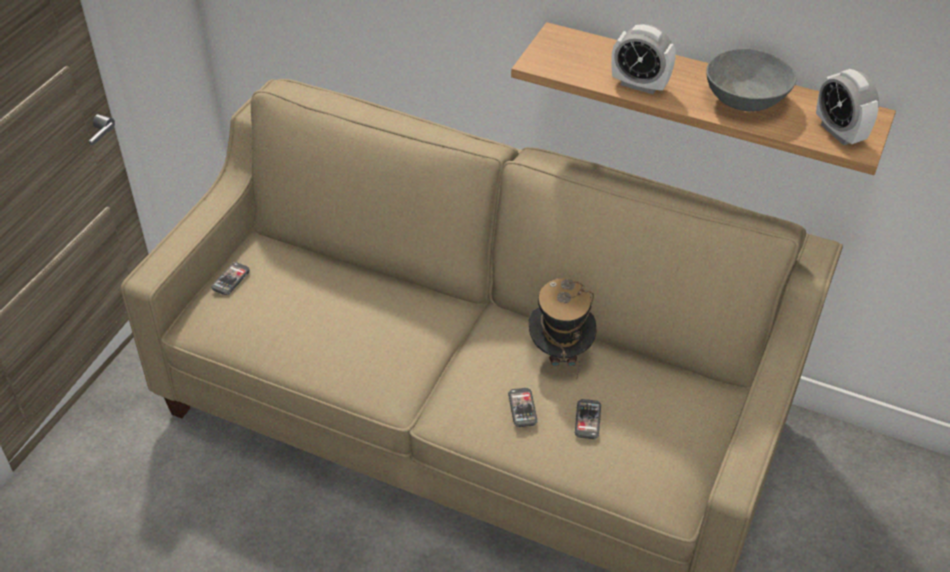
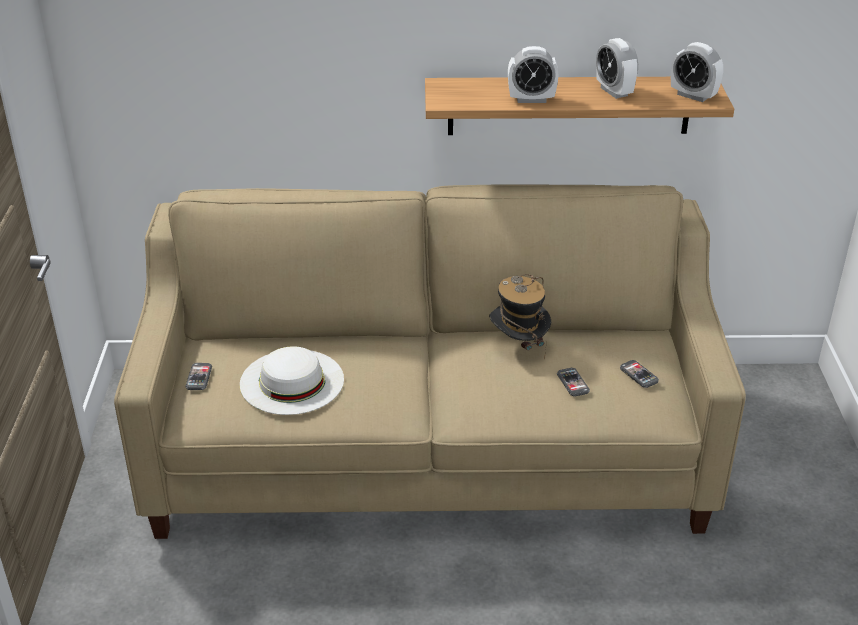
camera: 25 degrees left, 10 degrees down
phone [508,388,538,427] -> phone moved to [620,360,659,388]
grey bowl [706,49,797,111] -> alarm clock [596,38,638,99]
none -> white hat [240,346,344,415]

